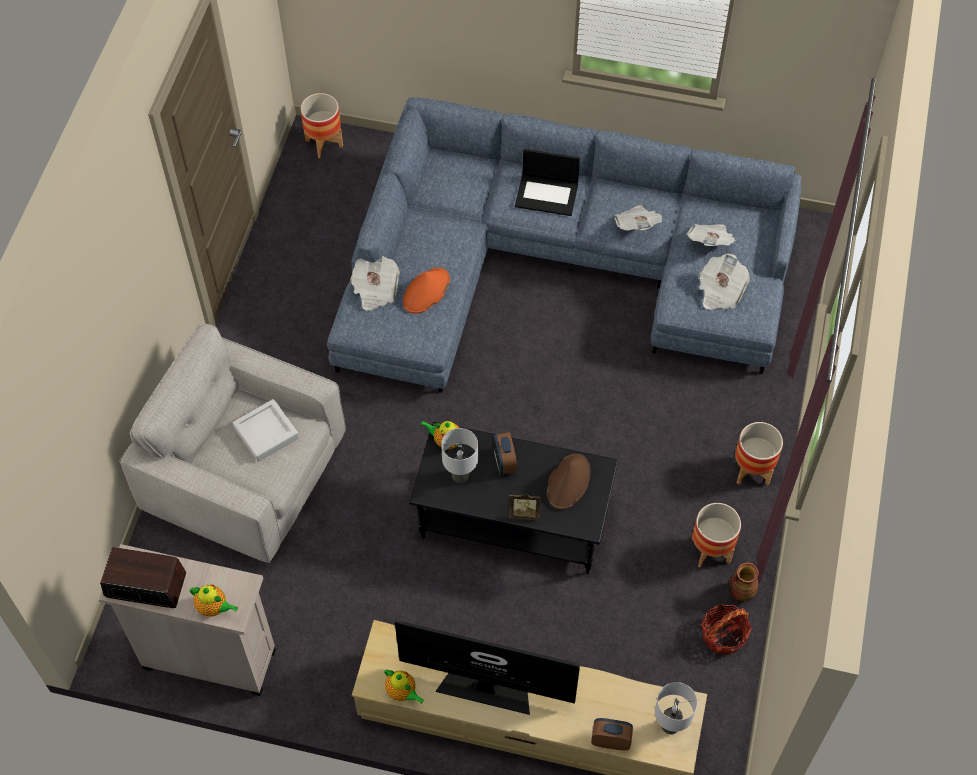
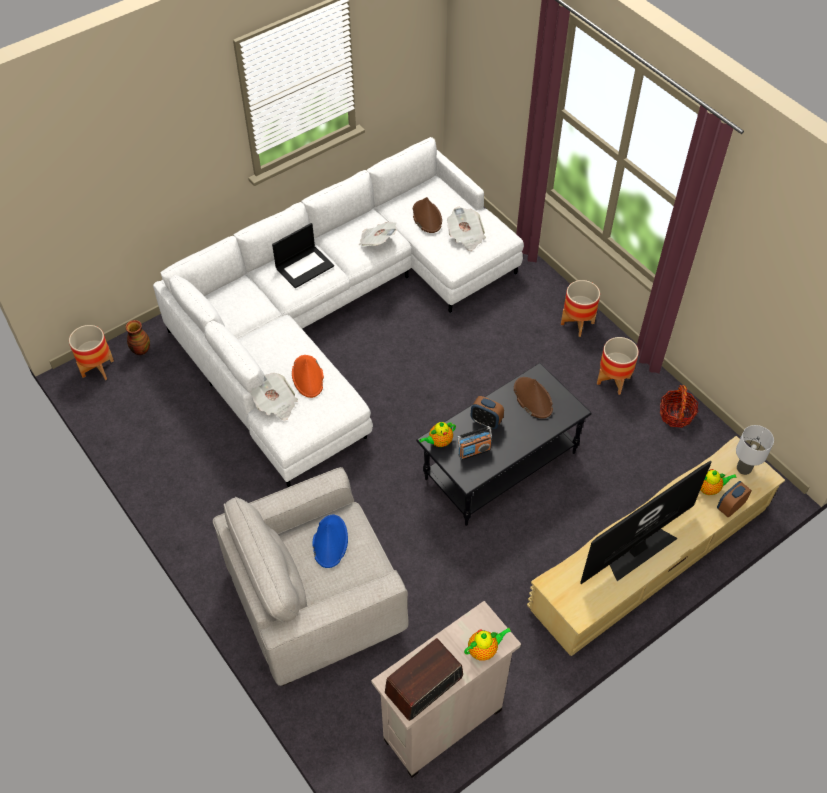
camera: 50 degrees left, 5 degrees down
grey tray [233,399,299,462] -> blue hat [312,515,348,568]
blue sofa [327,97,801,393] -> white sofa [153,137,524,487]
teapot [384,669,424,704] -> teapot moved to [700,469,737,495]
white table lamp [441,428,478,483] -> radio [457,426,492,460]
picture frame [509,494,541,520] -> none
newspaper [687,224,736,246] -> brown hat [413,197,442,233]
vase [728,562,759,602] -> vase moved to [125,320,150,355]

